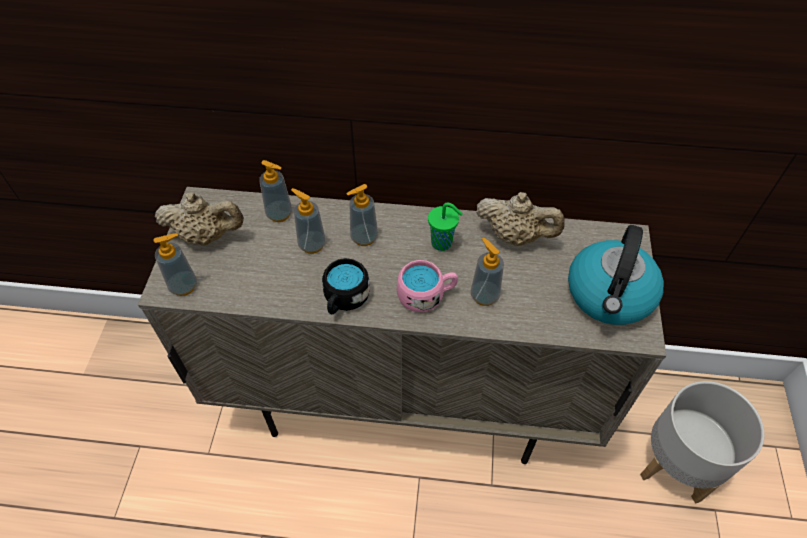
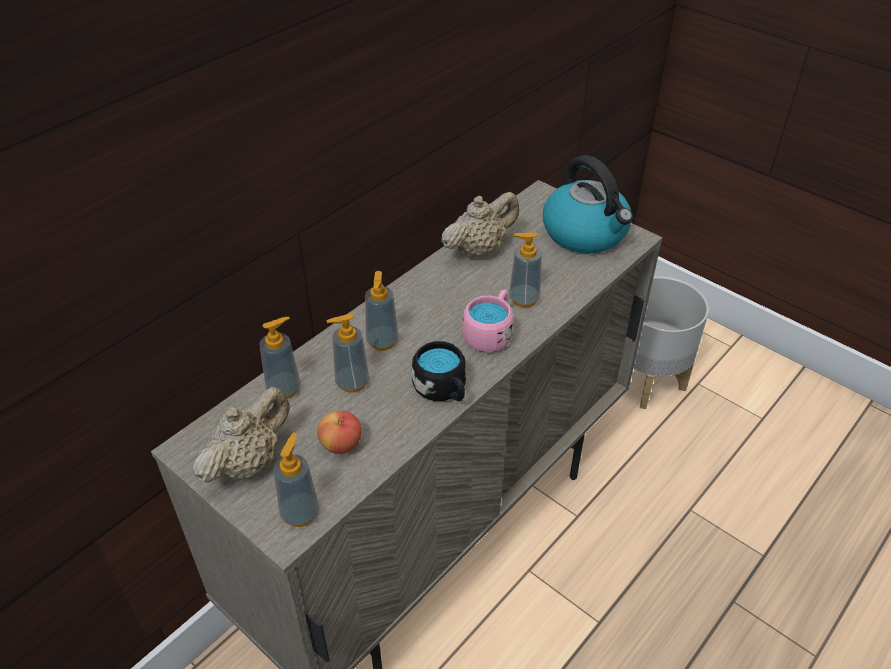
camera: 55 degrees left, 10 degrees down
green cup [428,202,463,251] -> none
none -> apple [317,410,362,454]

